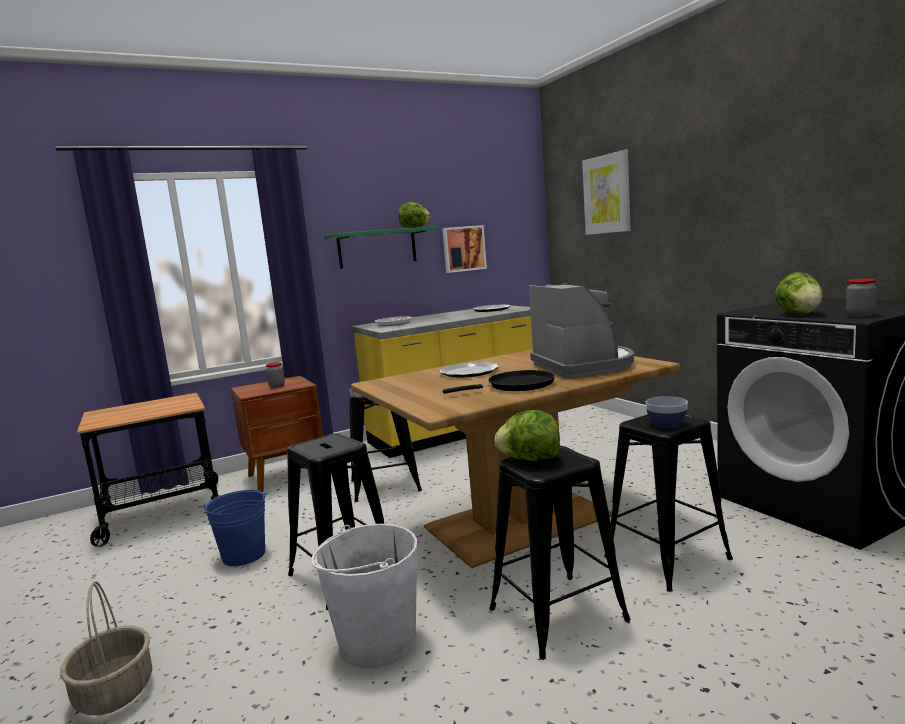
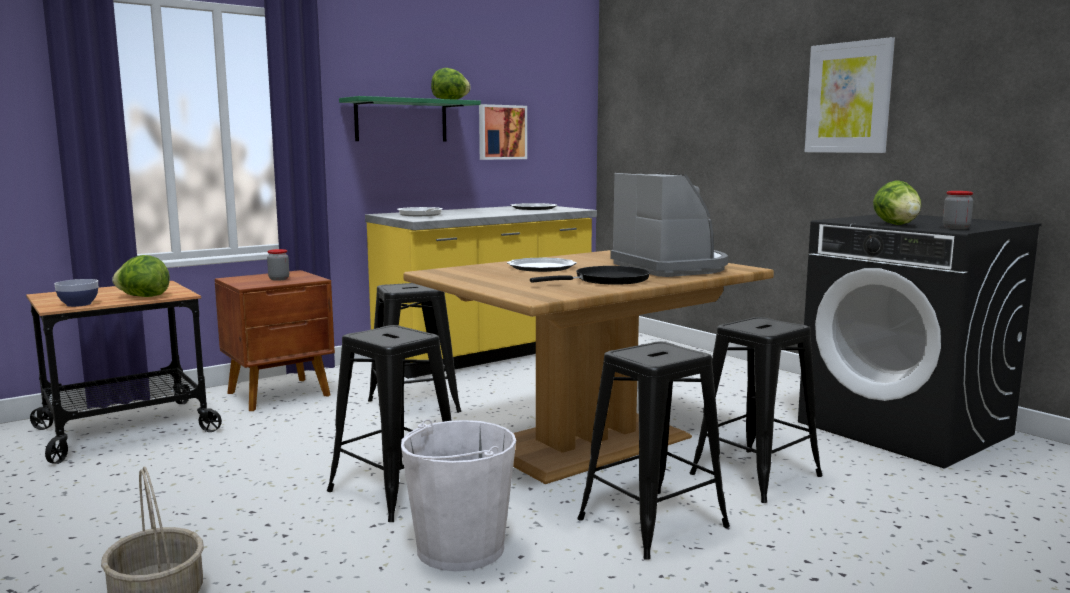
camera: 10 degrees left, 0 degrees up
blue bucket [201,490,268,566] -> none
lettuce [495,410,560,461] -> lettuce moved to [112,255,170,297]
picture [582,150,631,235] -> picture moved to [804,37,895,153]
bowl [646,396,688,428] -> bowl moved to [54,279,98,307]

